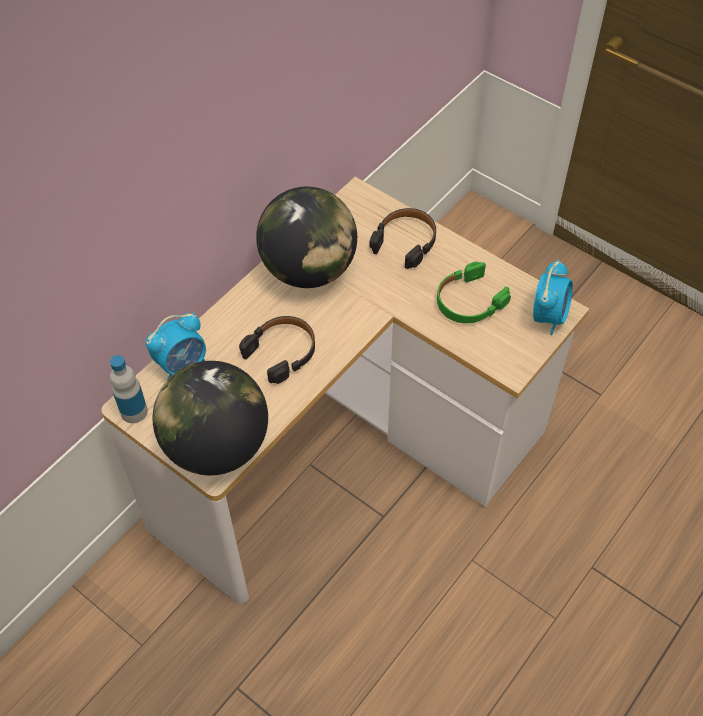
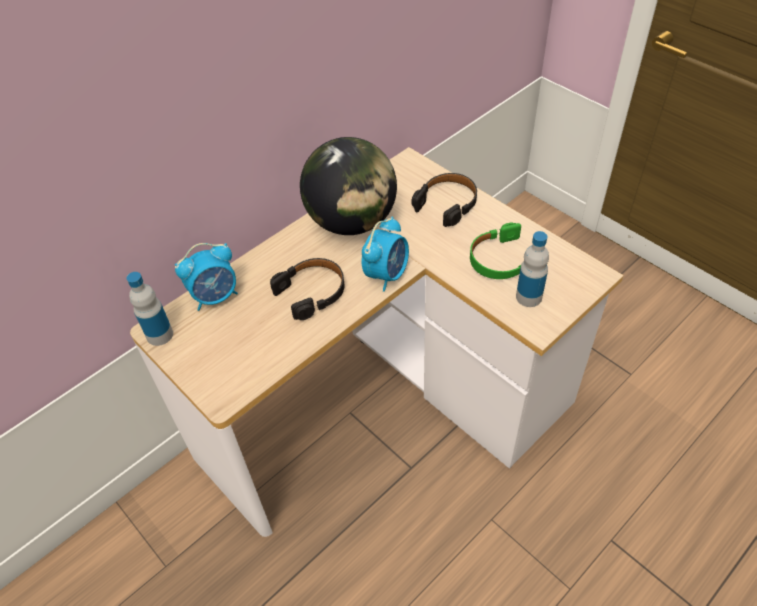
camera: 10 degrees right, 5 degrees down
globe [153,361,268,475] -> none
alarm clock [533,260,573,335] -> alarm clock moved to [361,216,409,292]
none -> bottle [516,231,549,307]

